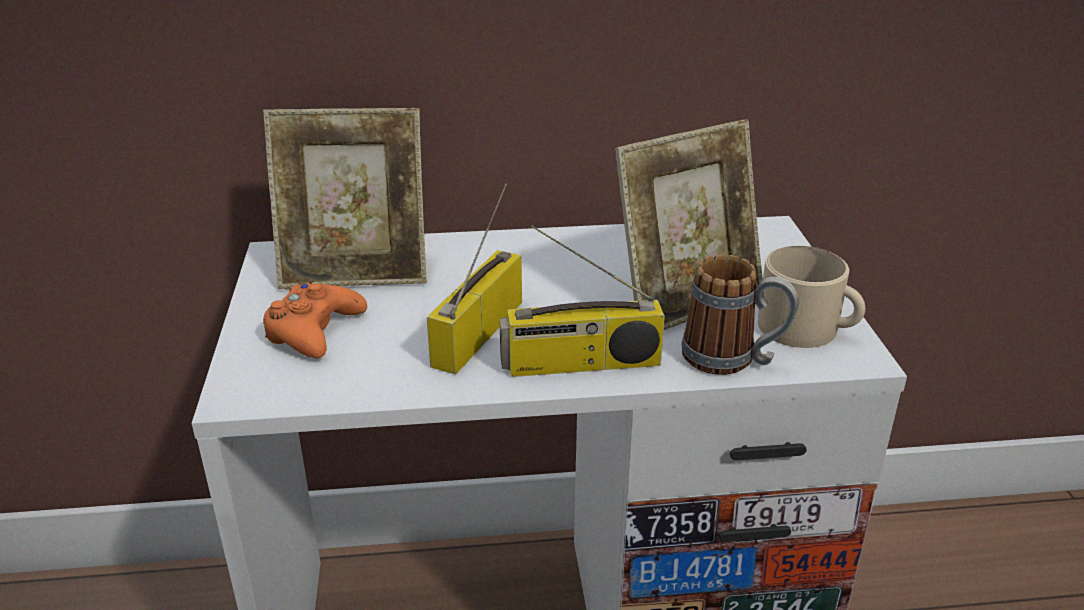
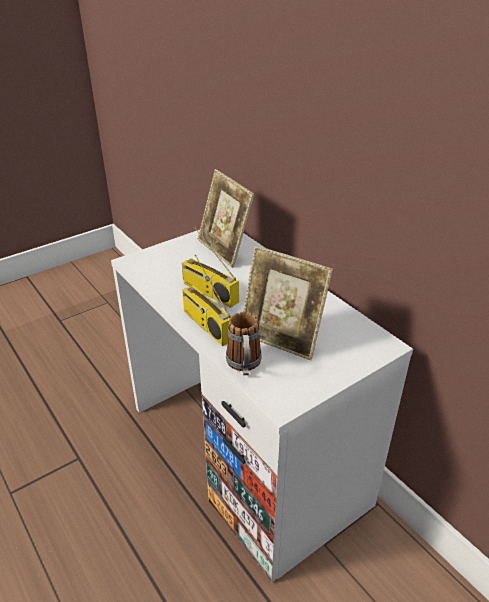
camera: 60 degrees right, 5 degrees up
orange game controller [263,281,367,358] -> none
radio [427,184,522,374] -> radio turned 135 degrees counterclockwise [182,228,239,308]
beige mug [758,246,865,348] -> none

